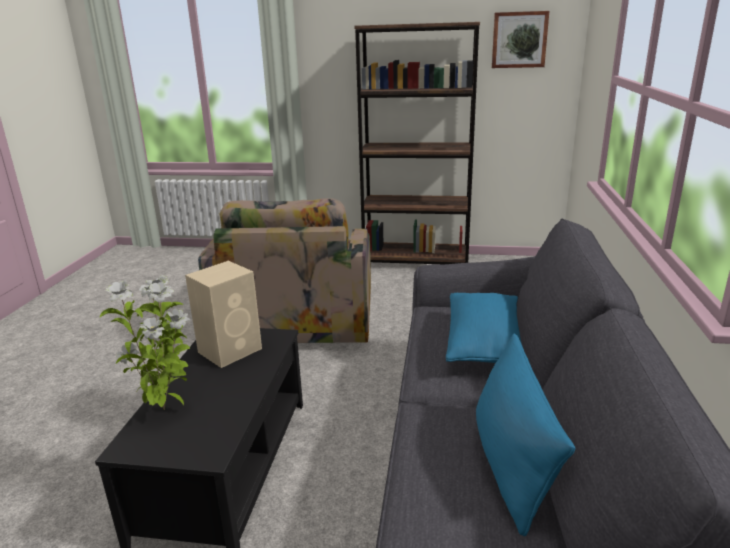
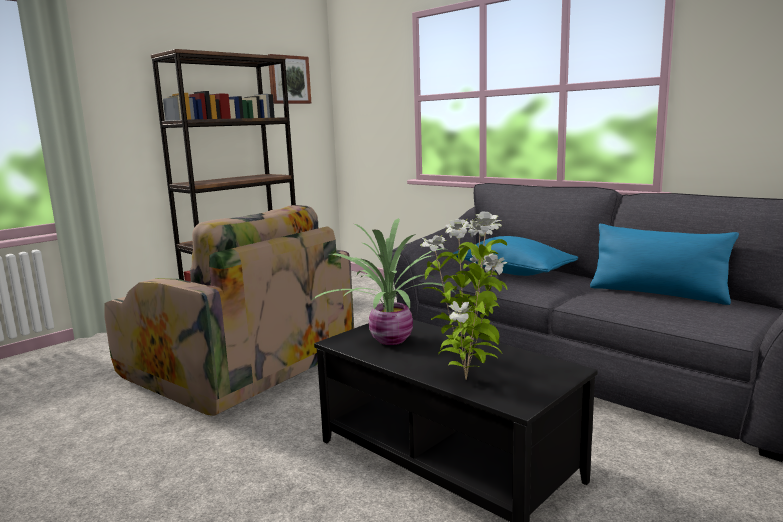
camera: 55 degrees left, 10 degrees down
beige speaker [185,261,262,368] -> potted plant [311,218,455,345]

